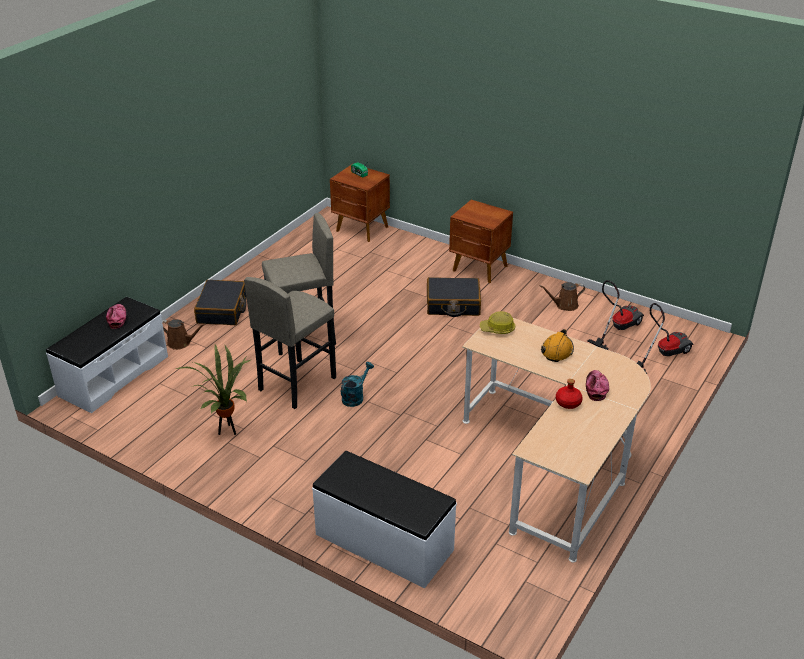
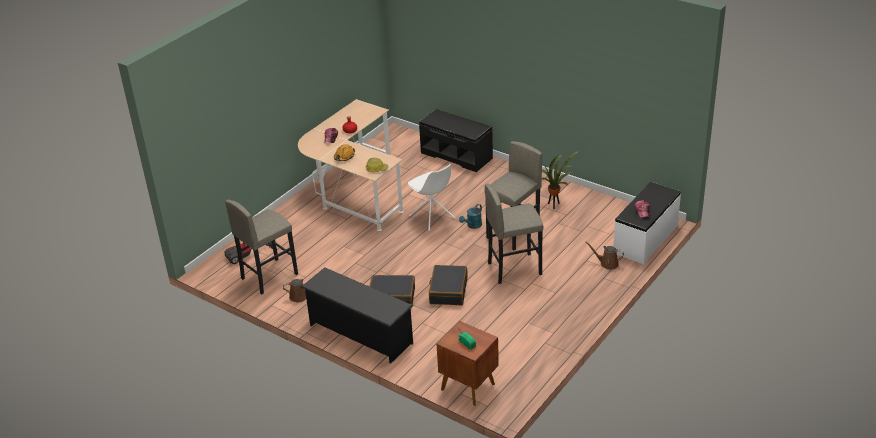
camera: 175 degrees left, 0 degrees up
black suitcase [194,280,247,325] -> black suitcase moved to [429,265,468,305]
white bench [312,451,457,588] -> black bench [419,109,493,172]
brown nightstand [449,200,513,283] -> black shoe rack [301,267,413,363]
vacuum cleaner [588,280,644,350] -> grey stool [225,200,298,294]
none -> white chair [408,164,456,231]

